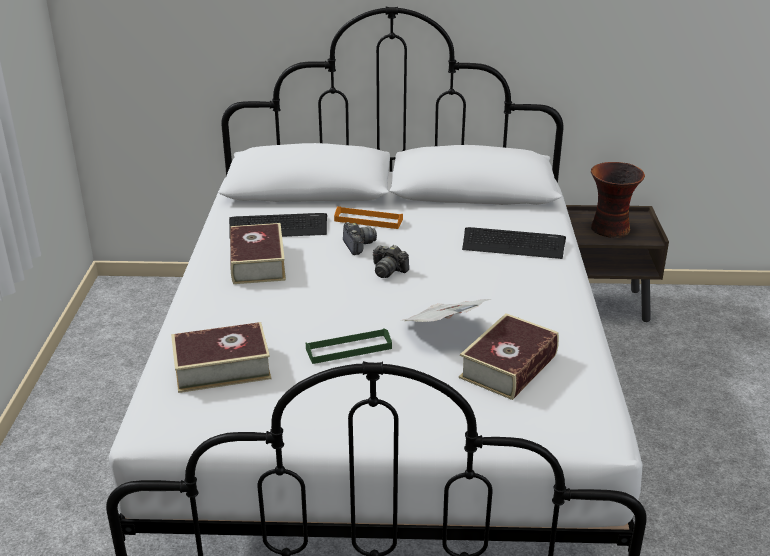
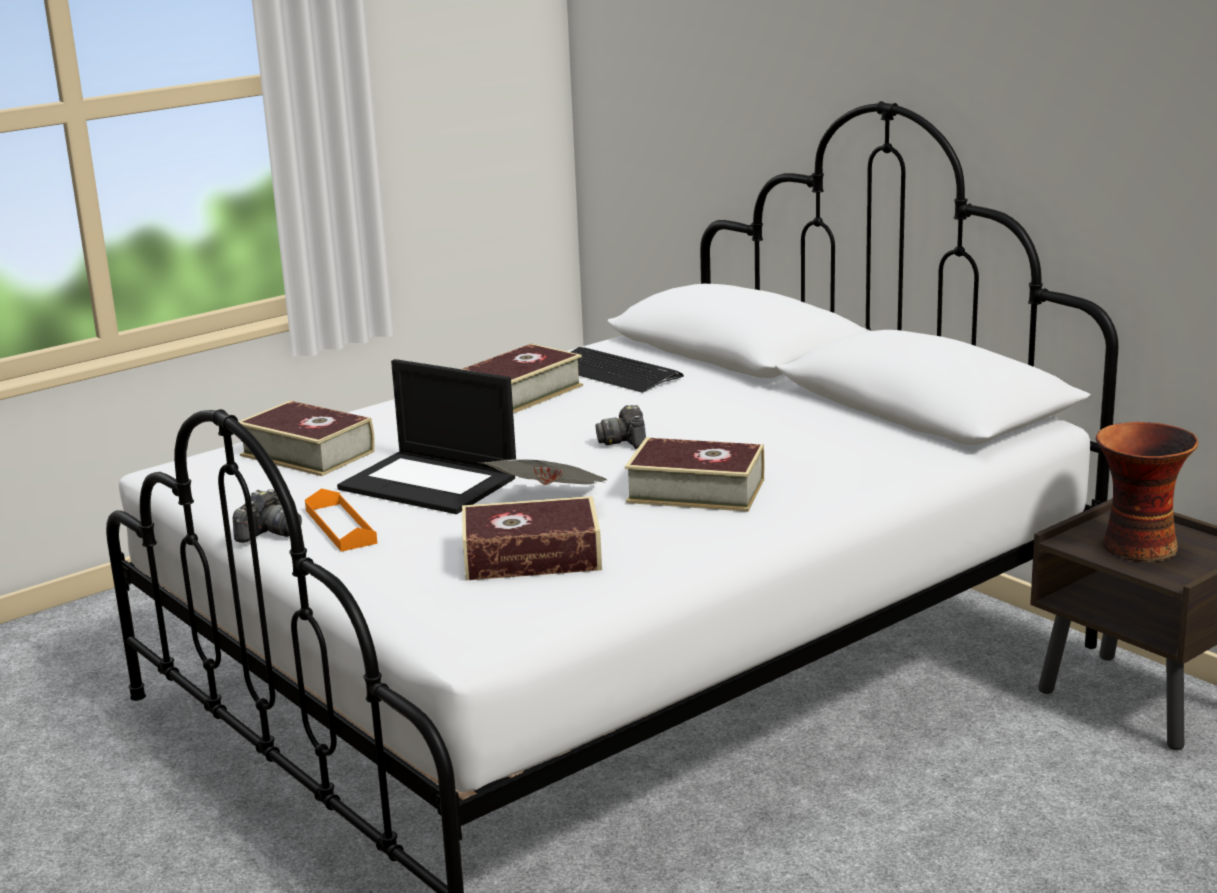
camera: 50 degrees right, 10 degrees down
green tray [306,328,392,364] -> laptop [337,359,516,514]
orange tray [334,206,403,229] -> orange tray moved to [305,488,377,552]
camera [343,222,377,255] -> camera moved to [233,489,302,543]
keyboard [462,227,566,259] -> none
none -> book [625,438,764,512]

